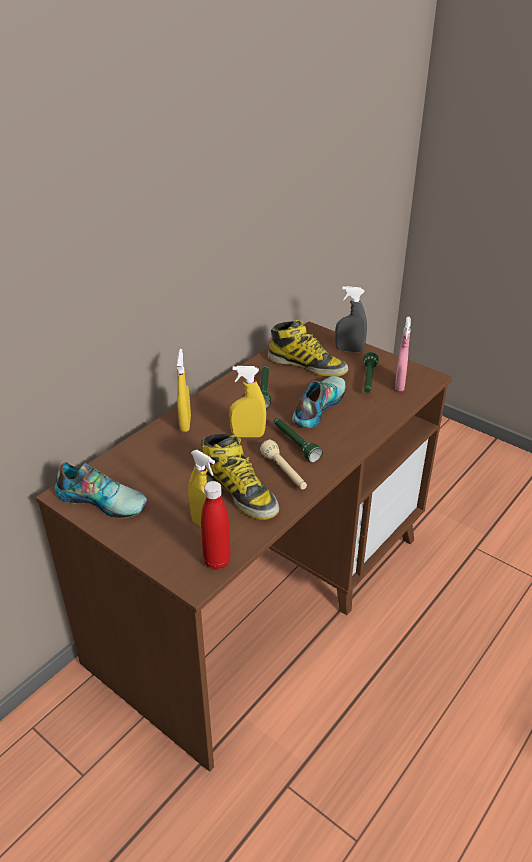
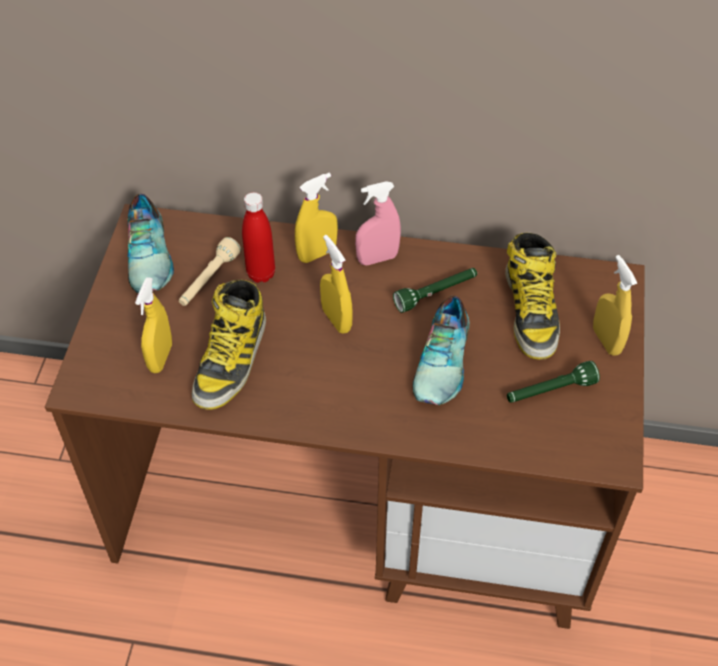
camera: 60 degrees right, 15 degrees up
red bottle [201,481,231,570] -> red bottle moved to [242,192,275,283]
beige flashlight [260,440,307,490] -> beige flashlight moved to [179,237,241,306]
green flashlight [274,418,323,463] -> none
shoe [292,376,346,428] -> shoe turned 105 degrees clockwise [413,296,470,405]
grey spray bottle [335,286,367,352] -> yellow spray bottle [593,255,637,356]
pink spray bottle [395,317,411,391] -> pink spray bottle moved to [355,181,401,265]

